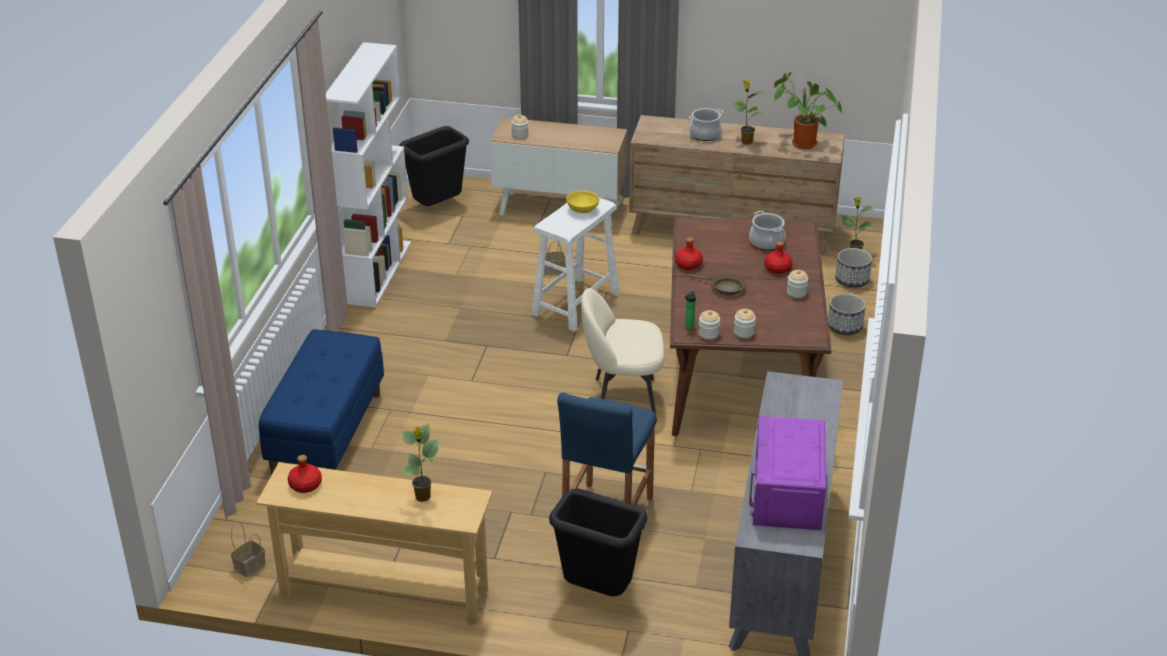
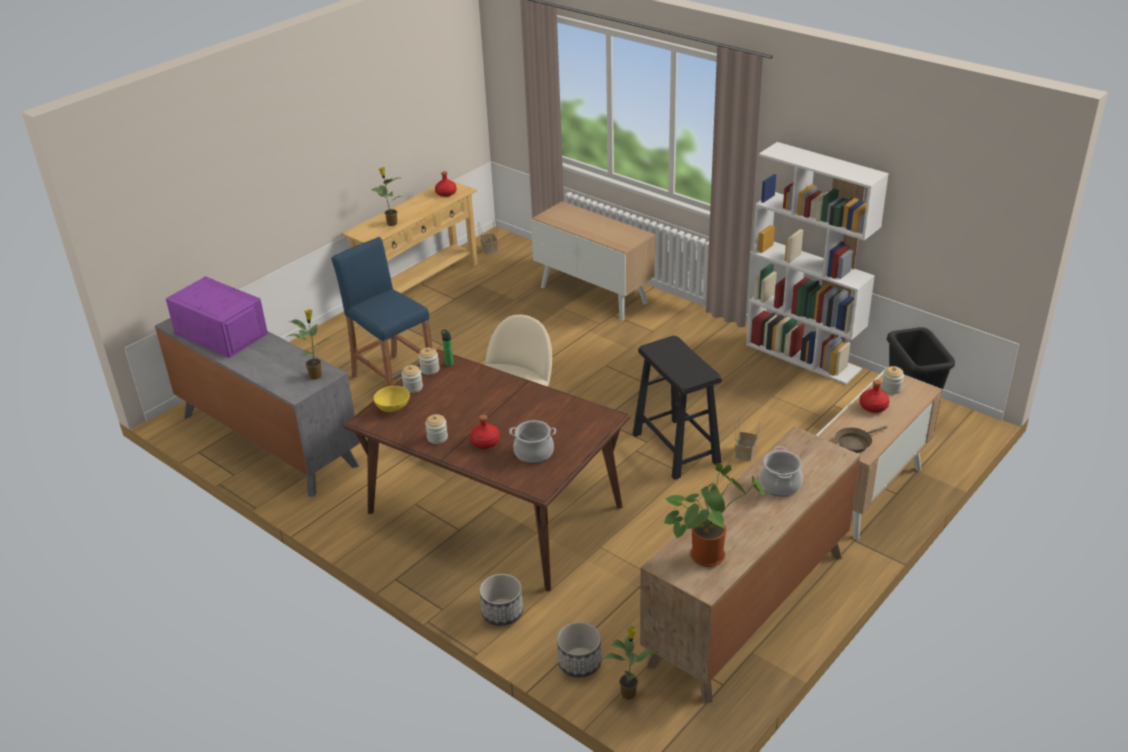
camera: 120 degrees right, 0 degrees up
blue bench [259,329,384,474] -> cabinet [531,201,655,321]
white stool [531,198,620,332] -> black stool [633,336,722,480]
black trash can [549,489,647,596] -> none
yellow bowl [566,190,599,213] -> yellow bowl moved to [373,386,410,412]
red bottle [675,237,703,270] -> red bottle moved to [860,380,889,413]
brown frying pan [689,273,746,296] -> brown frying pan moved to [835,426,887,453]
potted plant [732,80,763,145] -> potted plant moved to [288,309,334,380]

